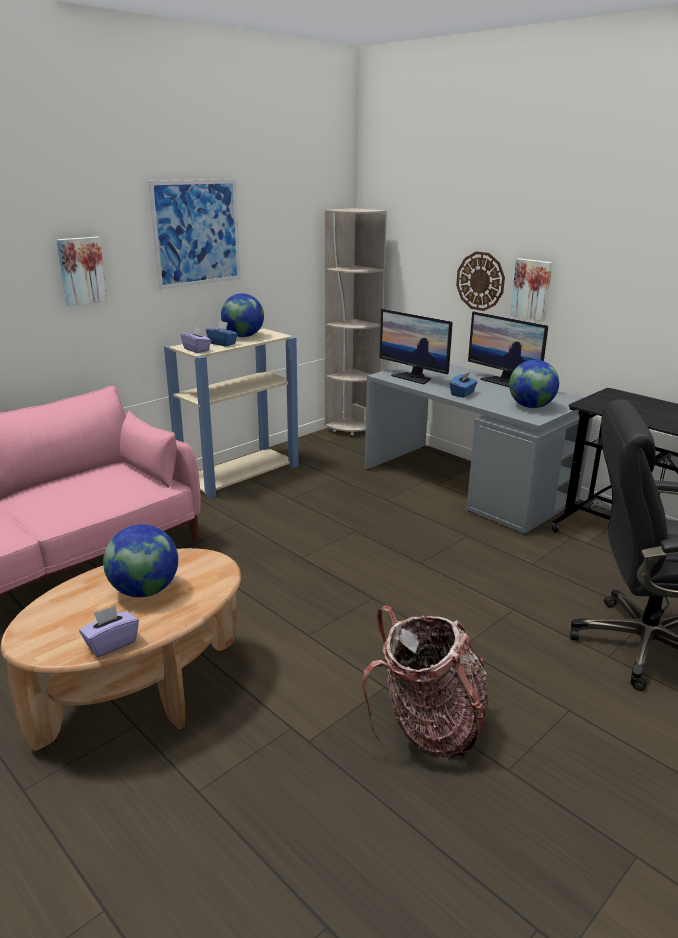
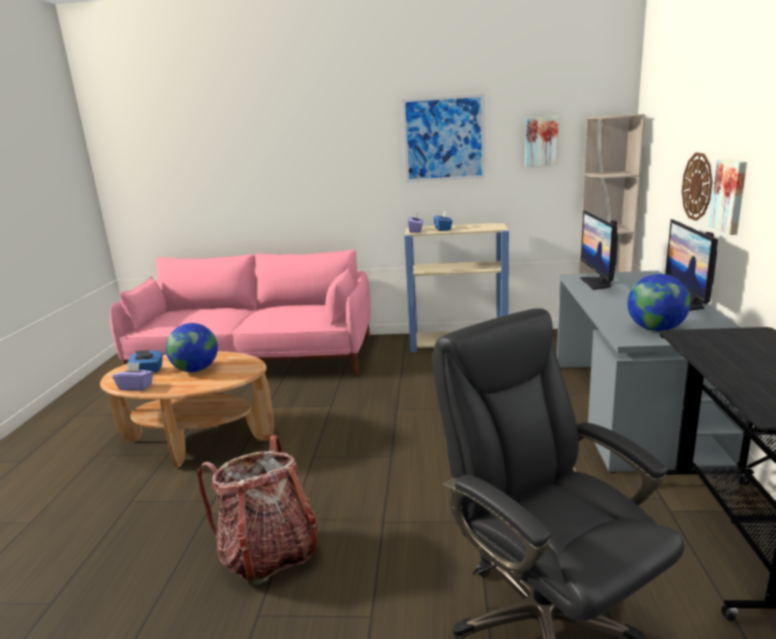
camera: 50 degrees right, 5 degrees down
picture [56,237,108,306] -> picture moved to [525,116,559,167]
globe [221,293,264,337] -> none
blue tissue box [450,372,478,398] -> blue tissue box moved to [128,350,163,373]

